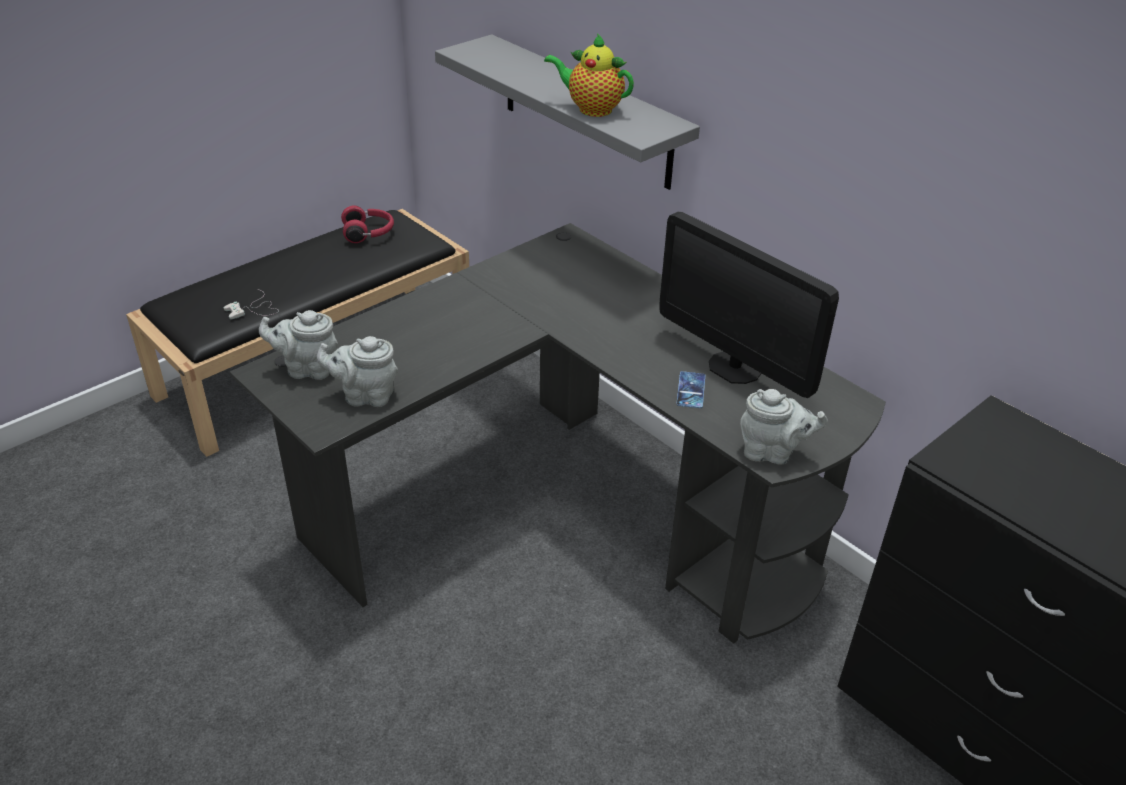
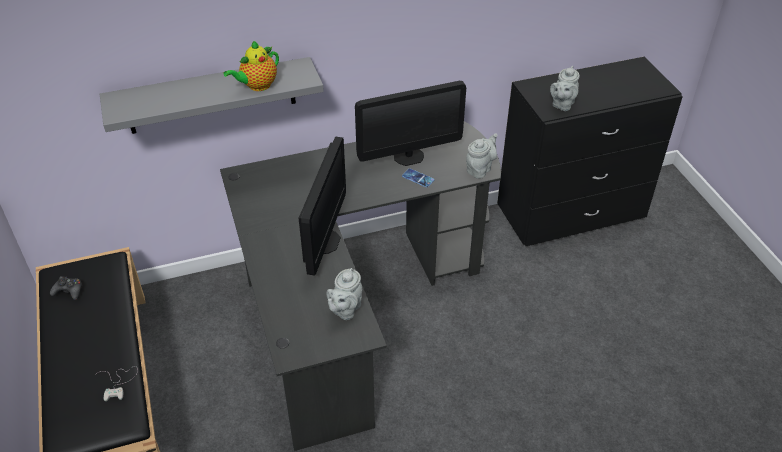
camera: 65 degrees left, 5 degrees up
grey teapot [259,310,338,380] -> grey teapot moved to [550,66,580,111]
red headphones [341,206,394,243] -> black game controller [50,276,82,300]
none -> monitor [299,137,346,276]

